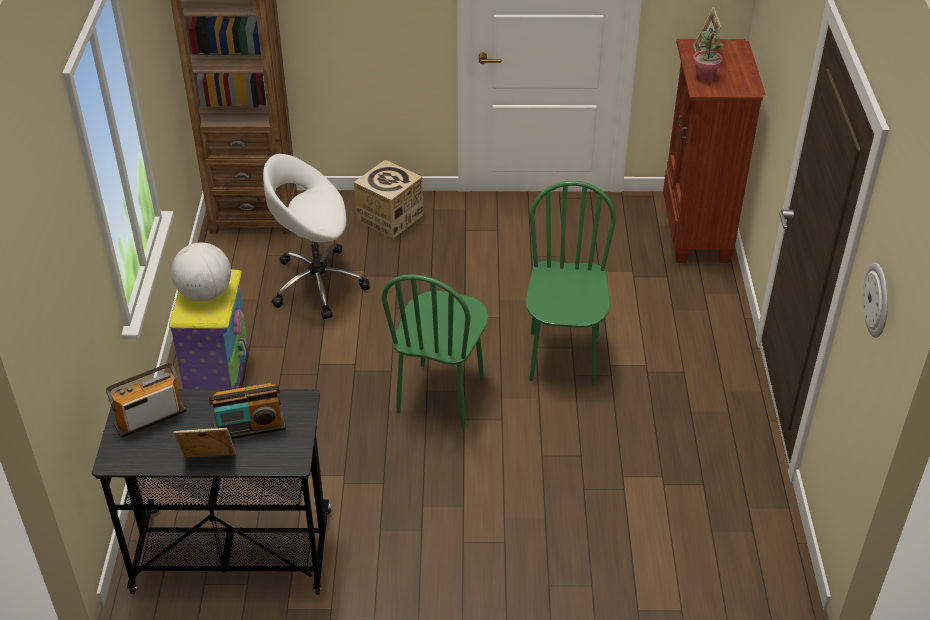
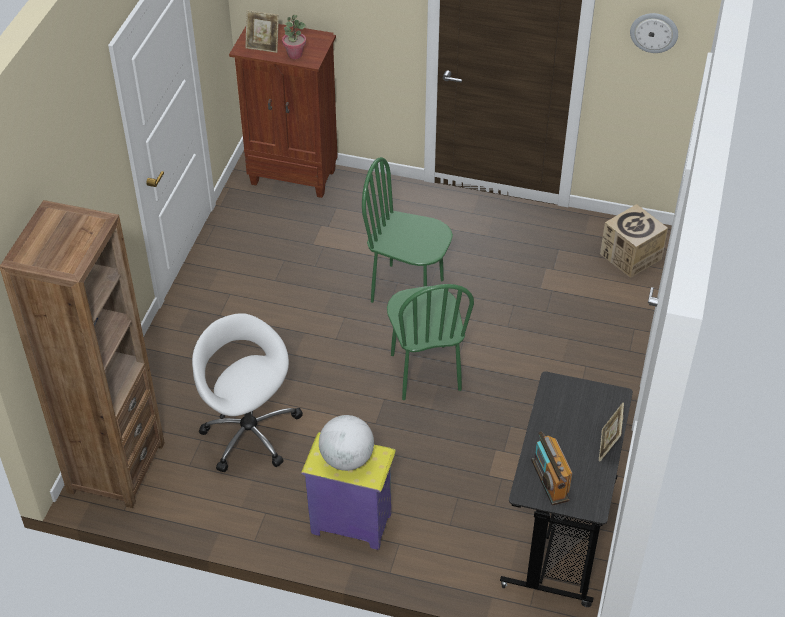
camera: 75 degrees left, 5 degrees up
radio [208,383,286,439] -> none
white office chair [263,154,370,319] -> white office chair turned 120 degrees clockwise [192,313,303,472]
cardboard box [354,160,423,239] -> cardboard box moved to [600,204,668,278]
green chair [382,274,489,428] -> green chair turned 45 degrees clockwise [387,284,474,400]

